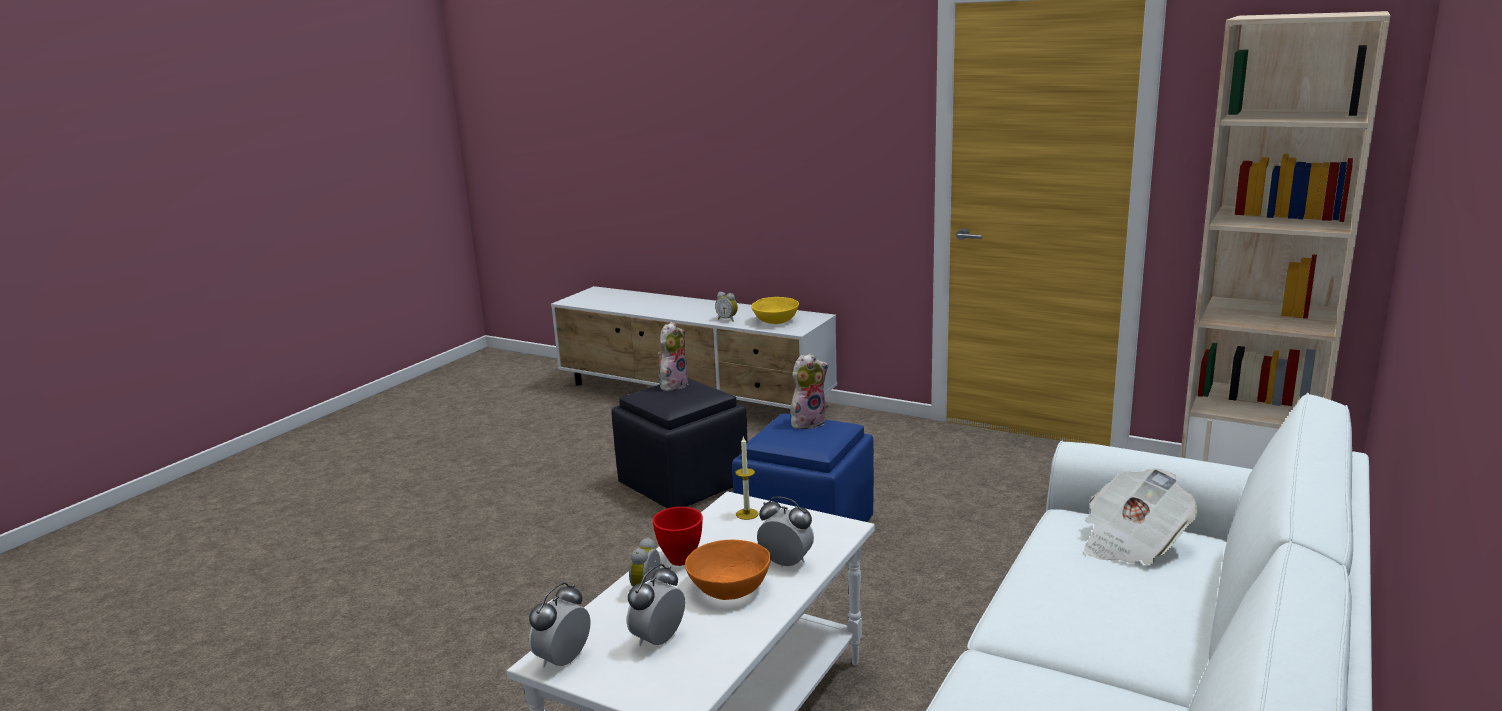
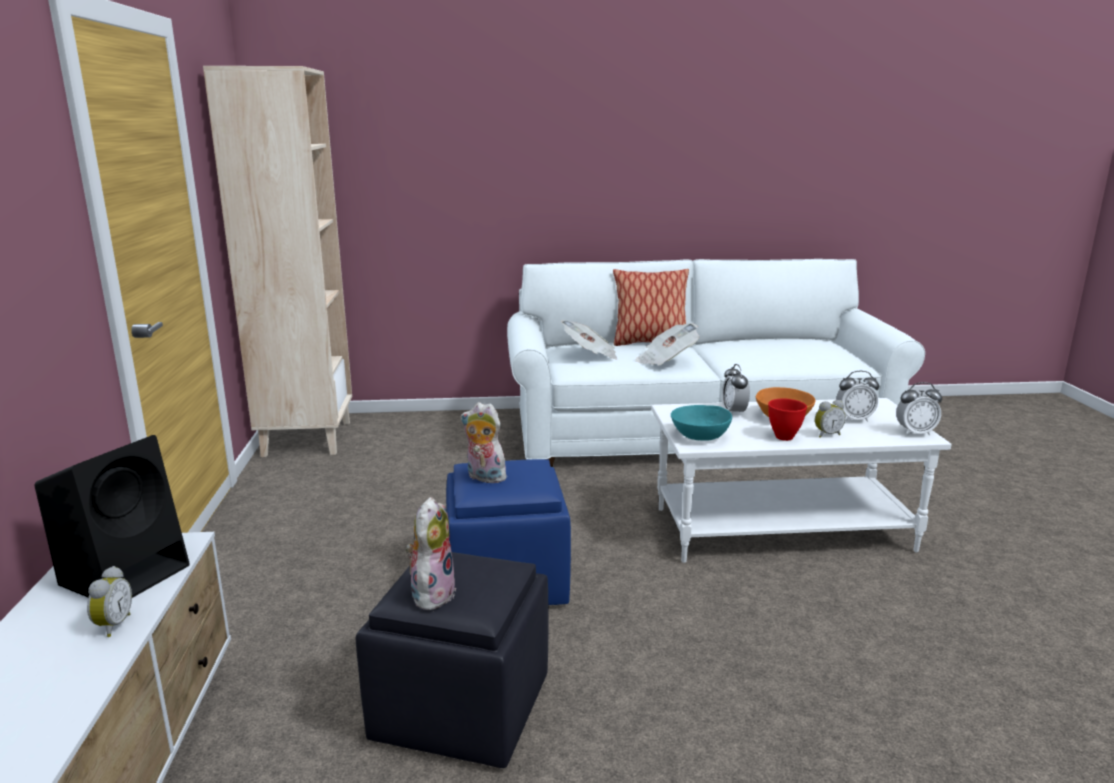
camera: 125 degrees left, 0 degrees up
plush toy [658,322,688,391] -> plush toy turned 105 degrees clockwise [405,497,456,610]
candle [735,436,759,520] -> turquoise bowl [671,405,732,440]
yellow bowl [751,297,799,324] -> black speaker [34,435,190,598]
none -> pillow [613,269,689,346]
none -> newspaper [635,323,699,366]

